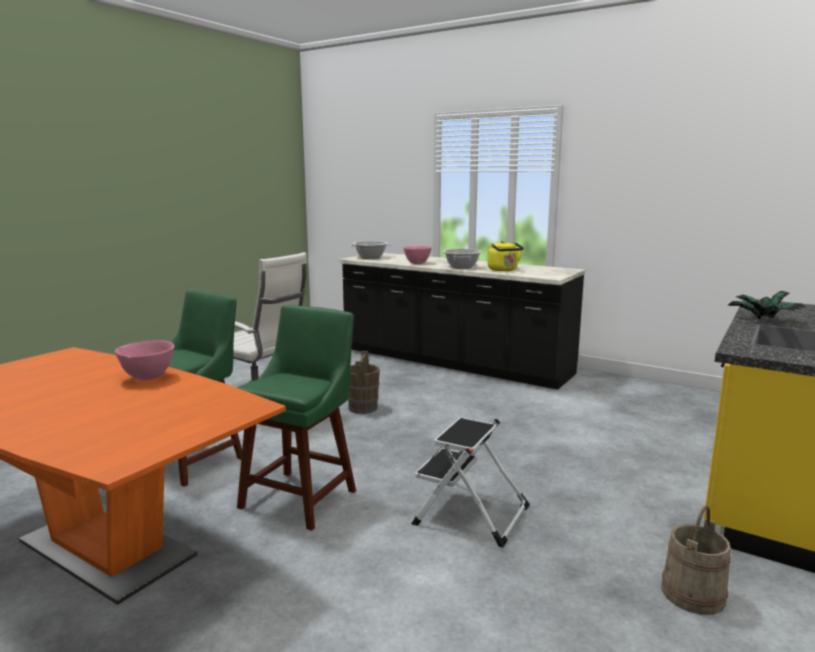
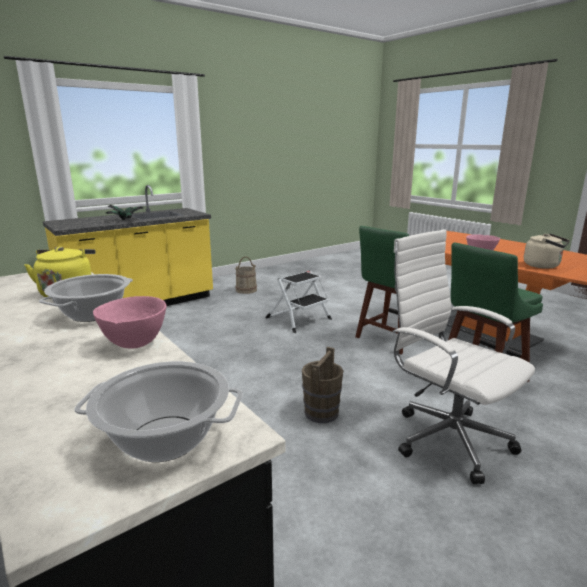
camera: 160 degrees left, 5 degrees up
none -> beige kettle [524,233,570,269]

